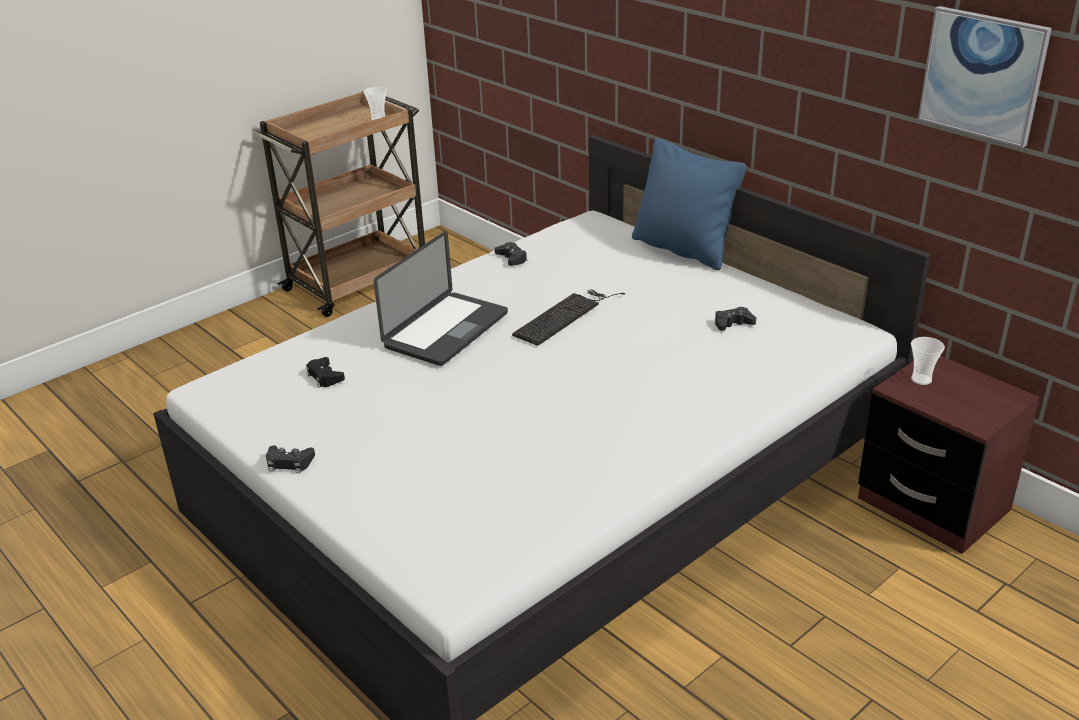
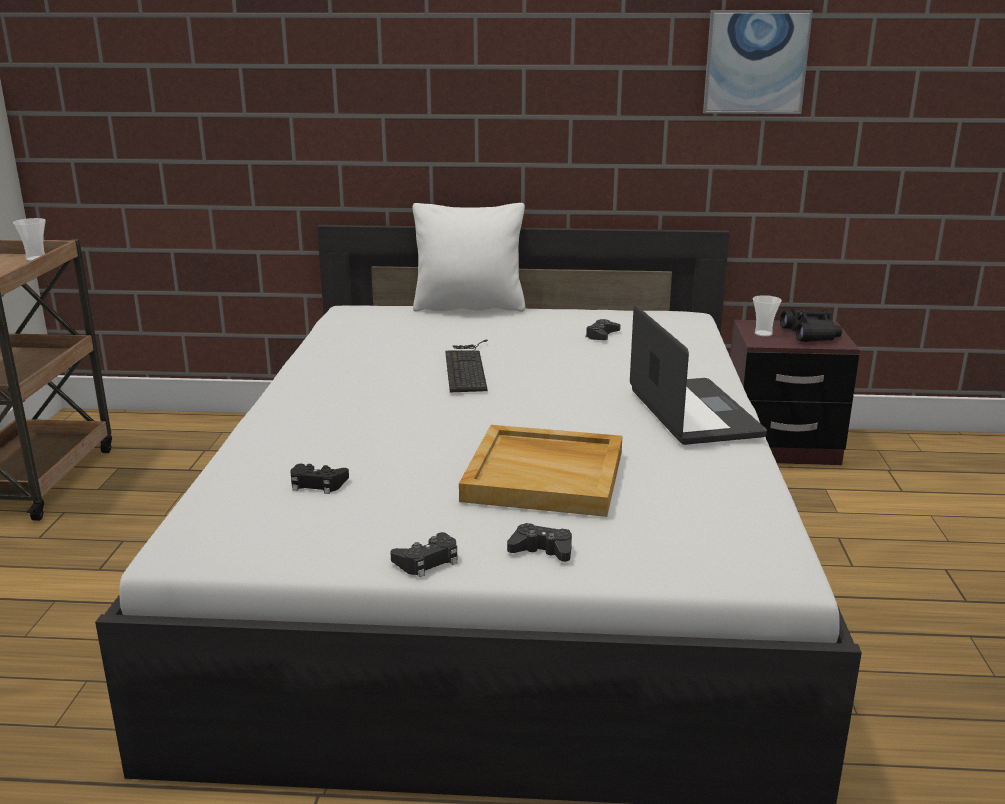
camera: 45 degrees left, 10 degrees down
laptop [374,231,508,366] -> laptop moved to [630,305,767,445]
black game controller [495,242,527,266] -> black game controller moved to [507,523,572,562]
blue pillow [632,138,746,270] -> white pillow [413,203,525,312]
none -> beige tray [459,425,622,517]
none -> black binoculars [780,309,842,342]

